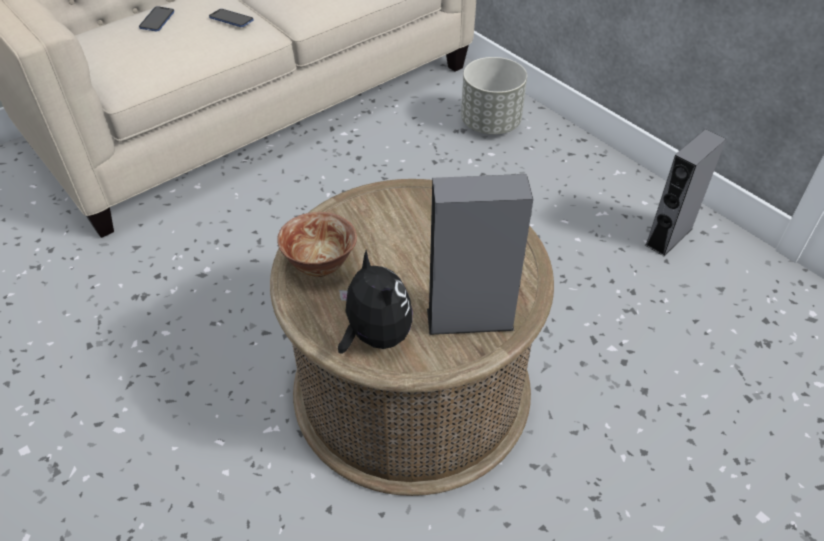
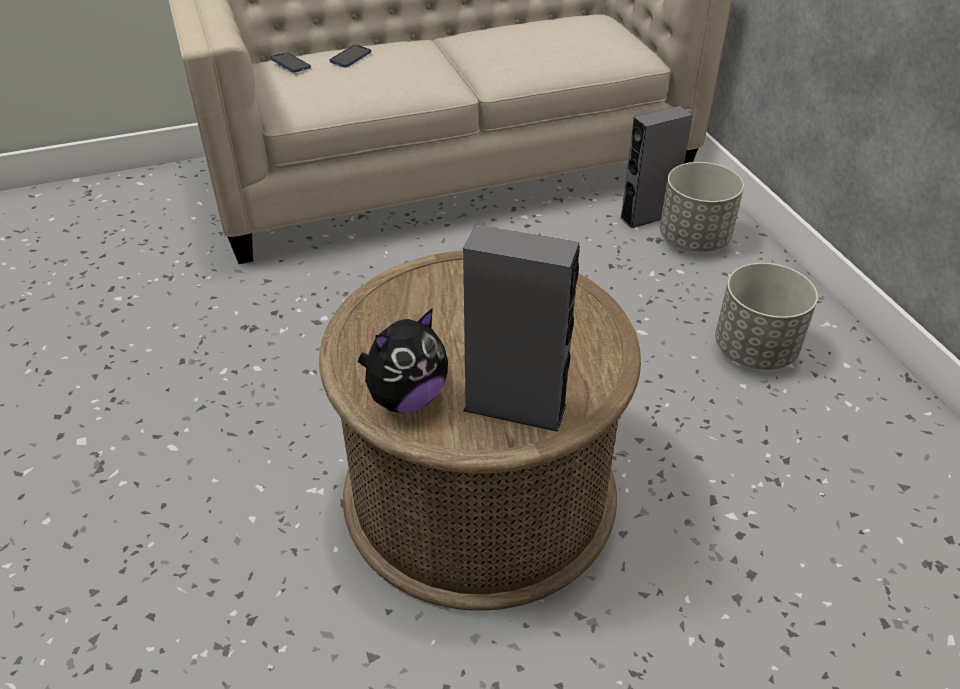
camera: 20 degrees right, 5 degrees down
phone [209,9,253,27] -> phone moved to [270,52,311,73]
bowl [277,212,357,277] -> none
plush toy [338,250,412,354] -> plush toy turned 60 degrees clockwise [358,308,448,413]
grey speaker [645,129,726,256] -> grey speaker moved to [620,106,693,228]
none -> grey planter [715,263,818,369]

